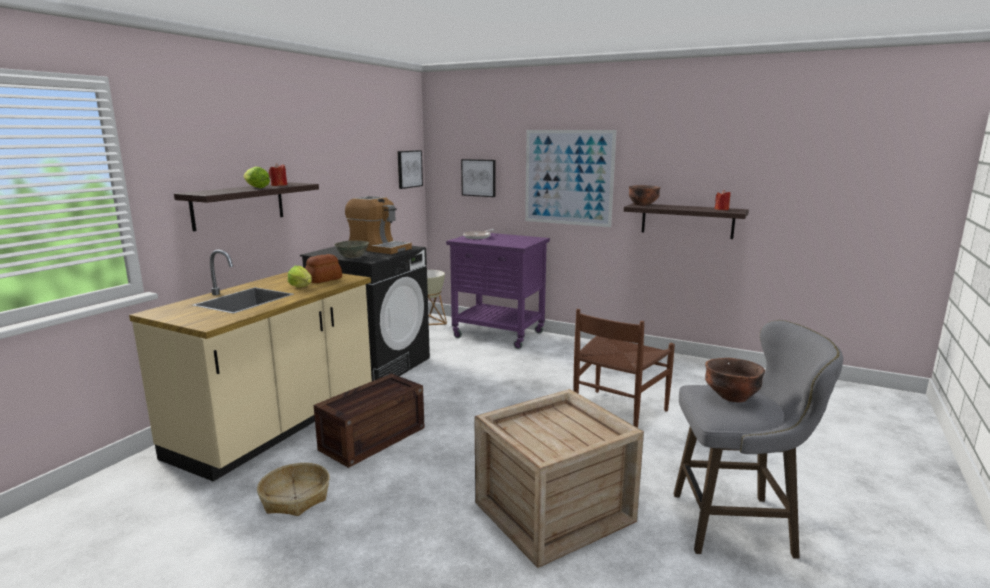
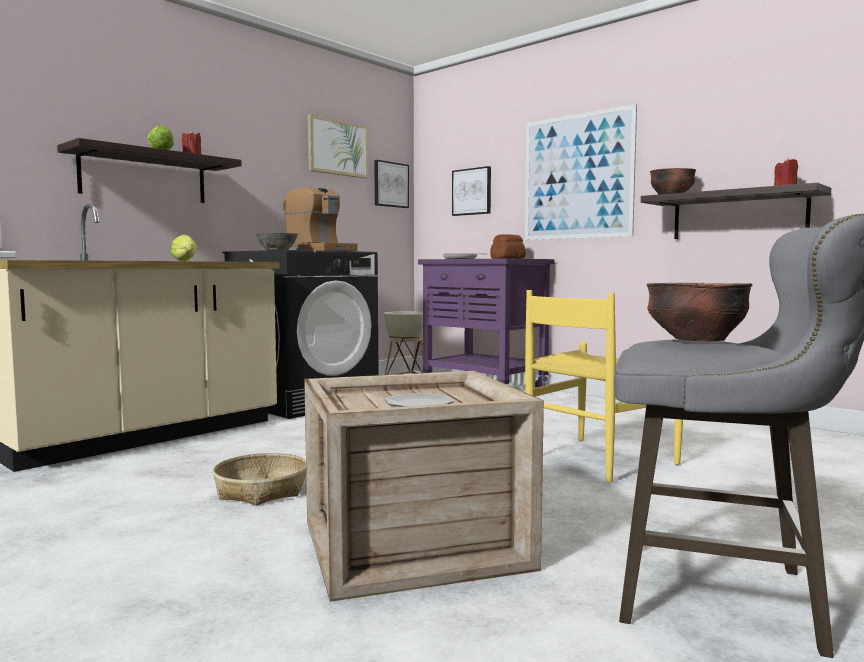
camera: 15 degrees right, 10 degrees down
basket [257,463,330,516] -> basket moved to [212,453,306,506]
bread [305,254,342,283] -> bread moved to [490,234,526,259]
crate [314,373,425,468] -> none
brown chair [573,309,675,428] -> yellow chair [525,290,683,483]
none -> picture [308,114,368,178]
none -> plate [385,393,453,407]

